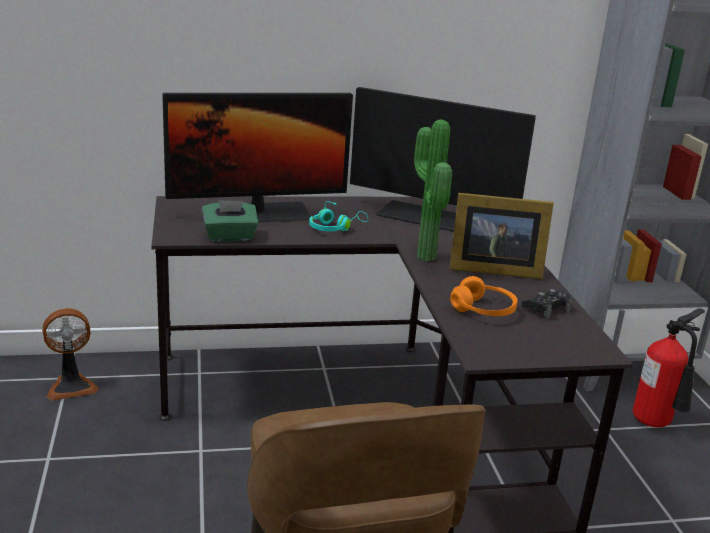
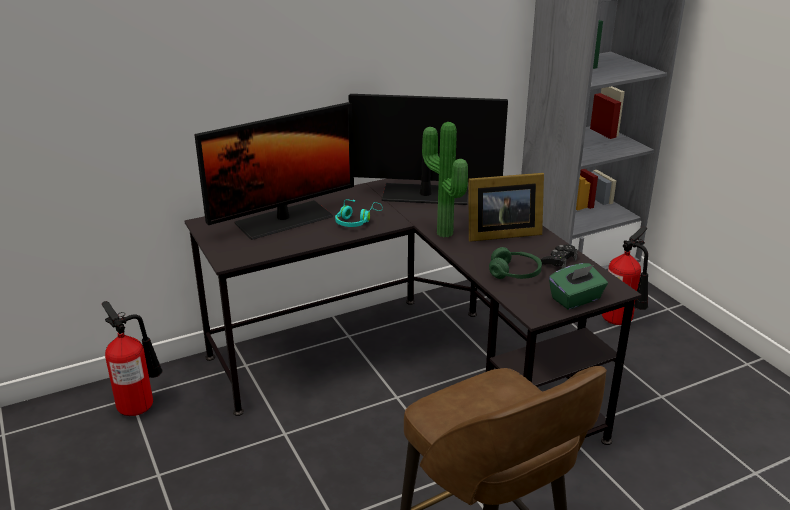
camera: 15 degrees left, 5 degrees up
fan [42,308,98,401] -> fire extinguisher [102,301,163,416]
green tissue box [202,200,258,242] -> green tissue box moved to [549,263,608,309]
orange headphones [450,276,518,316] -> green headphones [489,247,542,279]

